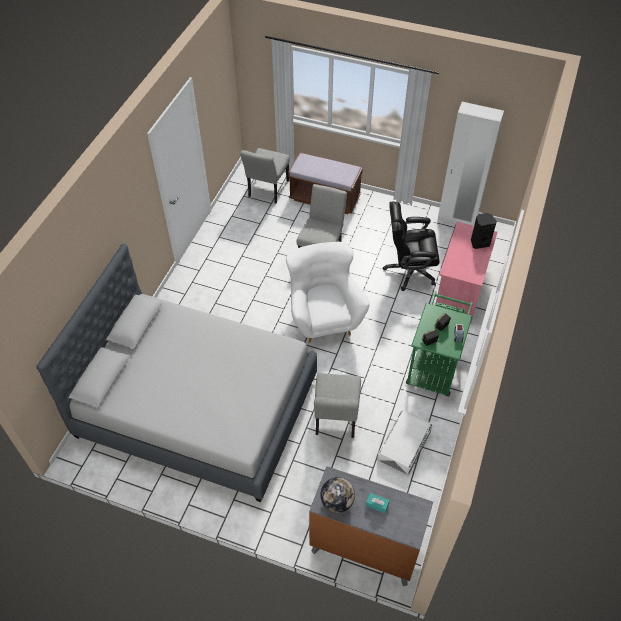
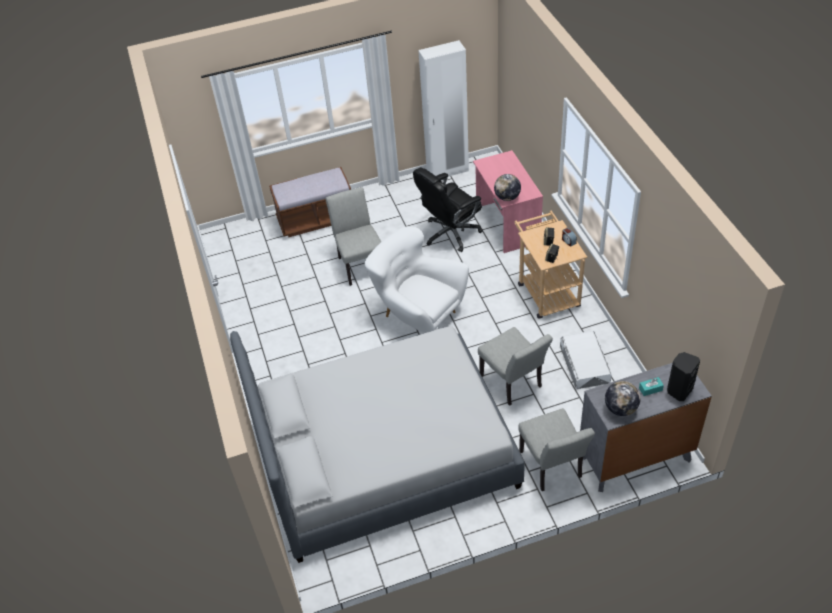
camera: 35 degrees left, 5 degrees down
grey chair [240,148,290,203] -> grey chair moved to [518,408,595,491]
green cart [406,292,473,397] -> beige cart [514,211,587,319]
black speaker [471,213,497,249] -> black speaker moved to [667,352,700,401]
none -> globe [494,174,521,201]

